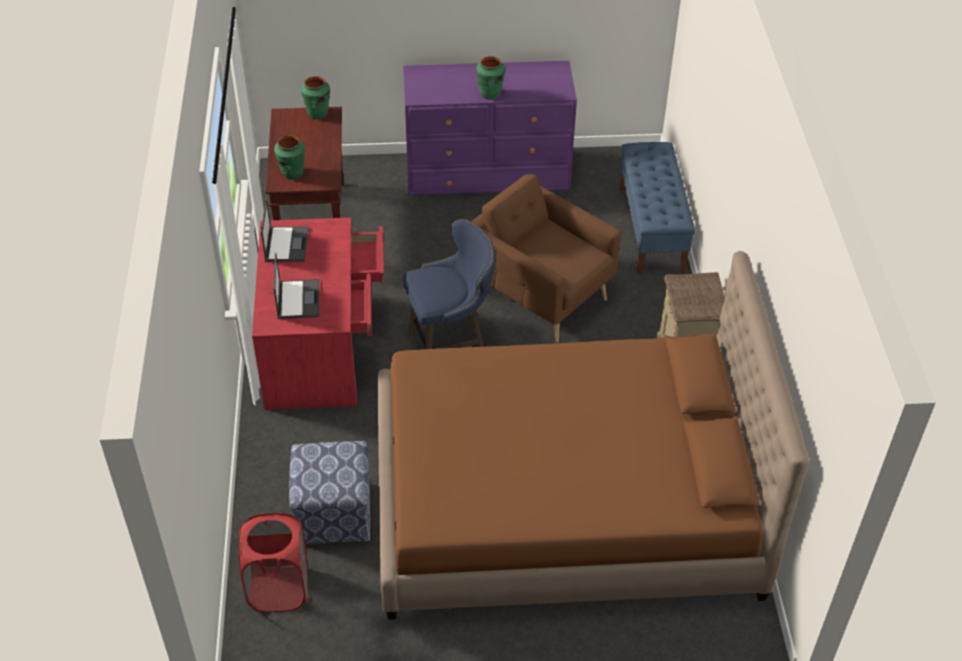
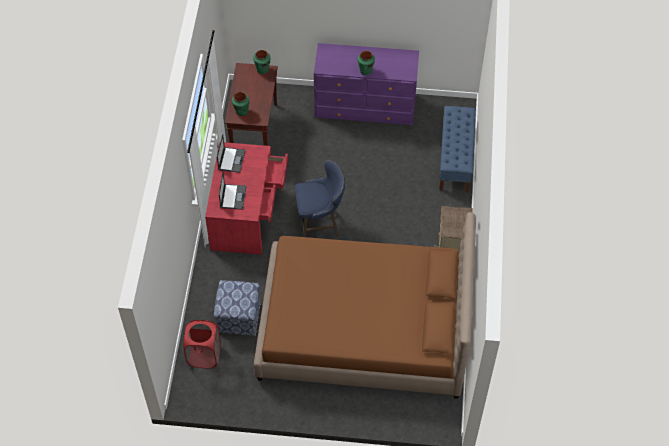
camera: 10 degrees right, 10 degrees up
brown armchair [471,174,621,343] -> none

